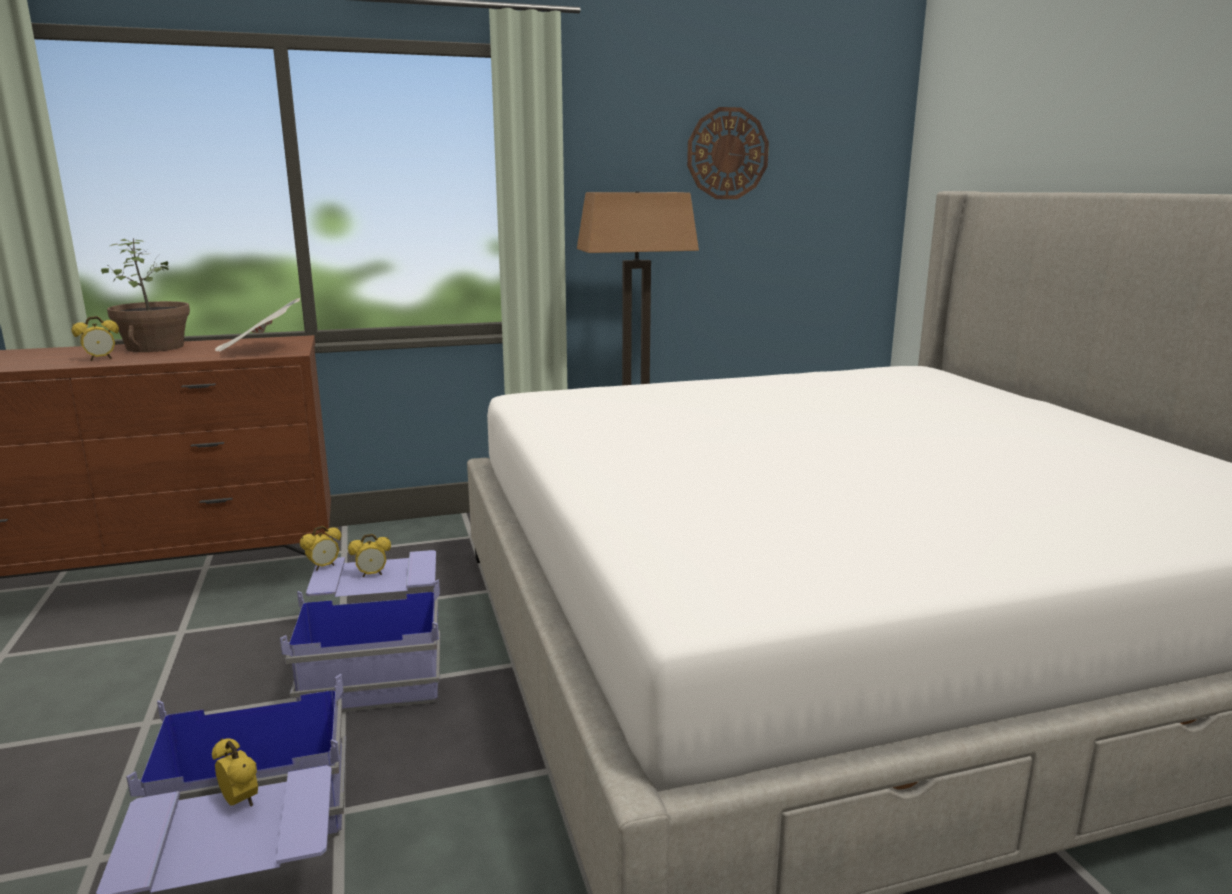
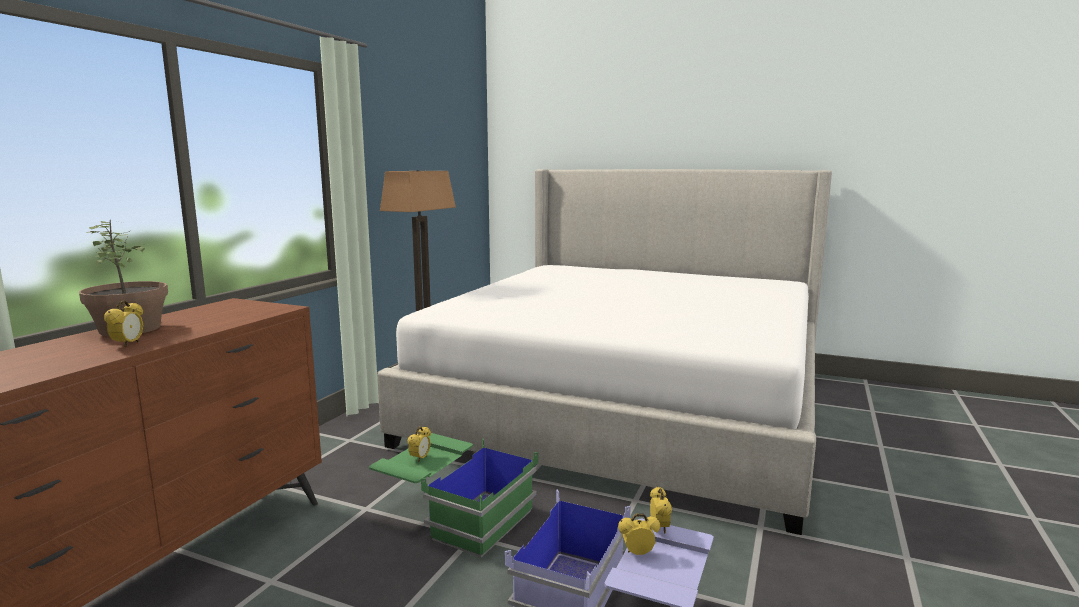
camera: 50 degrees left, 5 degrees down
newspaper [215,298,300,352] -> none
blue storage box [280,550,440,712] -> green storage box [369,433,538,557]
alarm clock [300,526,341,571] -> alarm clock moved to [650,487,672,533]
wall clock [687,107,769,199] -> none

